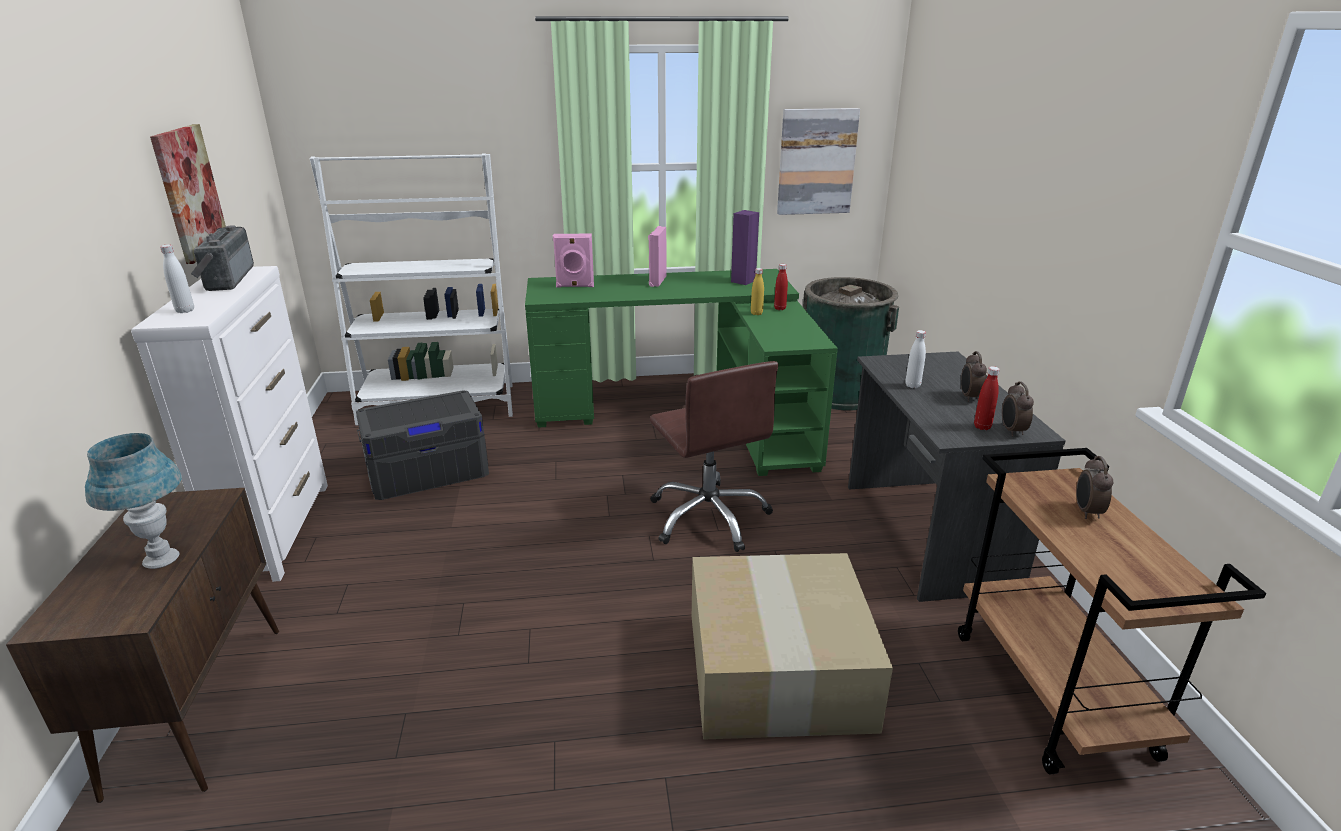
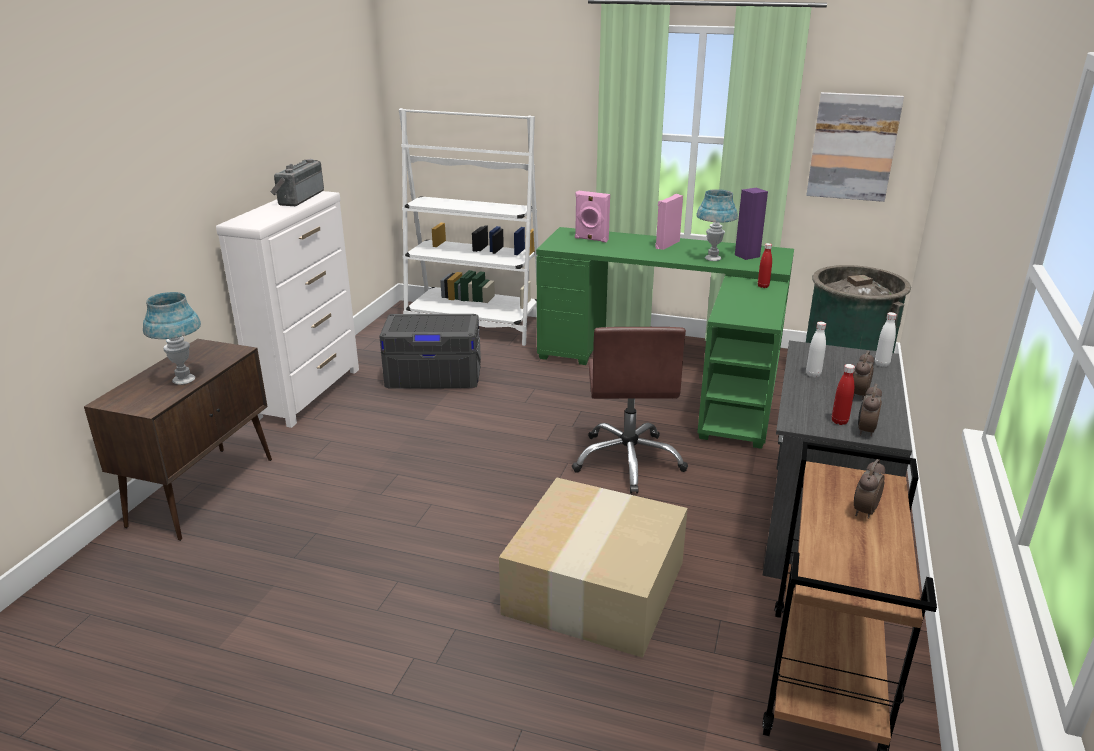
camera: 25 degrees right, 0 degrees up
picture [150,124,226,264] -> none
white bottle [160,245,194,313] -> white bottle moved to [875,312,897,367]
yellow bottle [751,268,764,315] -> none
none -> blue table lamp [696,189,738,261]

